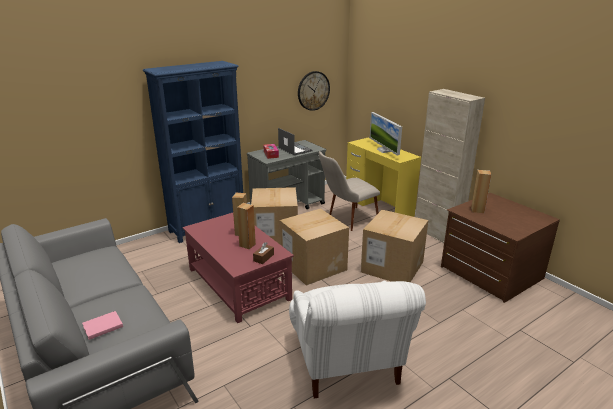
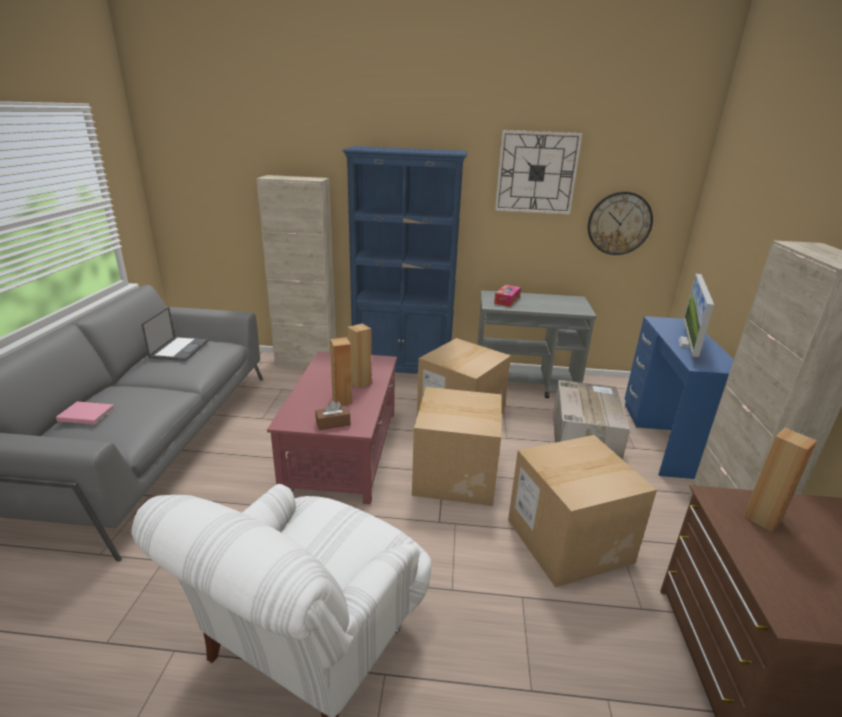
camera: 40 degrees right, 0 degrees up
laptop [278,128,312,155] -> laptop moved to [141,307,209,361]
beige chair [319,151,380,231] -> cardboard box [553,380,630,460]
yellow desk [346,138,421,217] -> blue desk [625,316,734,479]
none -> beige cabinet [256,175,336,367]
none -> wall clock [495,130,583,215]

